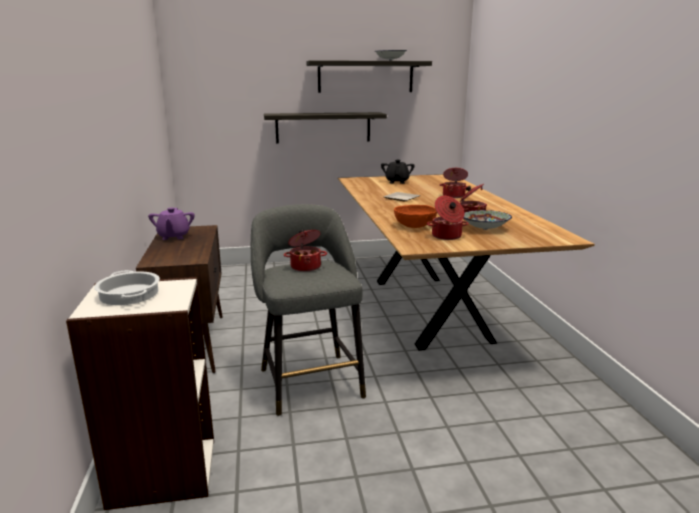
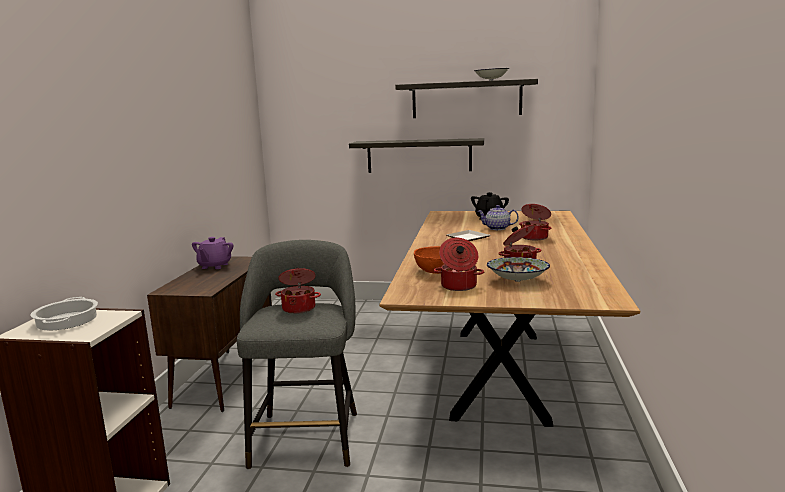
camera: 20 degrees right, 5 degrees down
none -> teapot [478,205,519,230]

